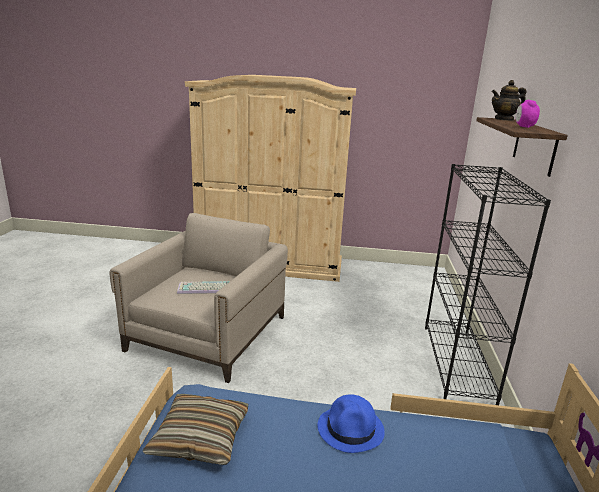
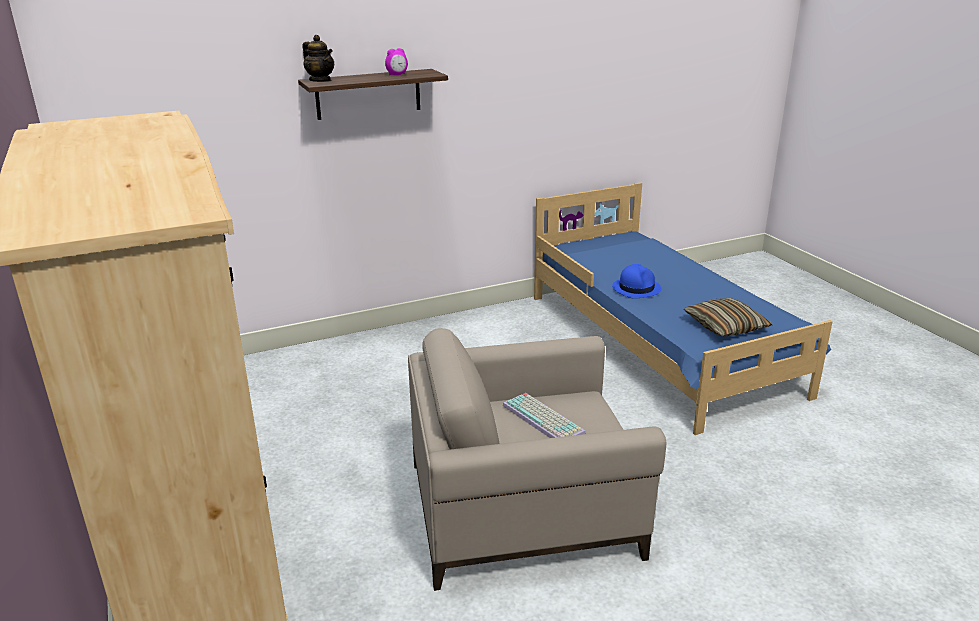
camera: 120 degrees left, 5 degrees up
black bookcase [425,164,551,405] -> none

